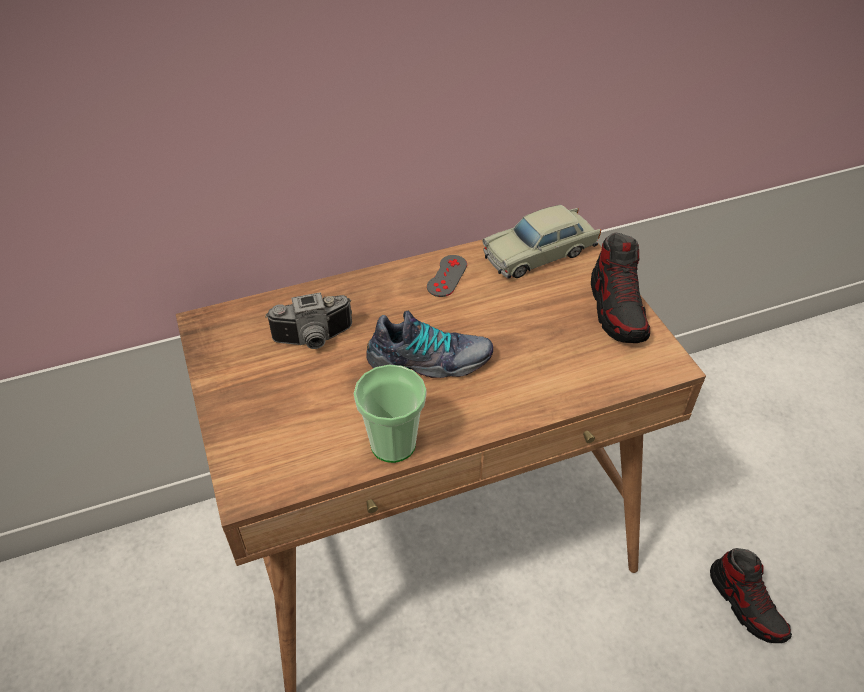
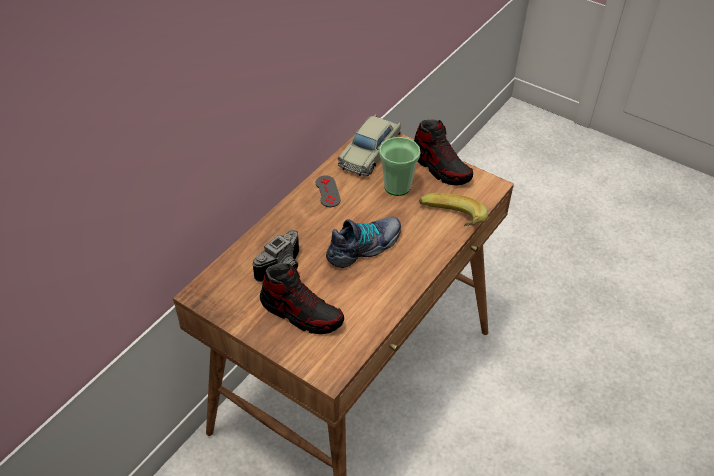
camera: 35 degrees left, 0 degrees up
cup [354,365,427,463] -> cup moved to [379,137,420,196]
shoe [710,548,792,643] -> shoe moved to [260,263,344,334]
none -> banana [419,193,488,226]

